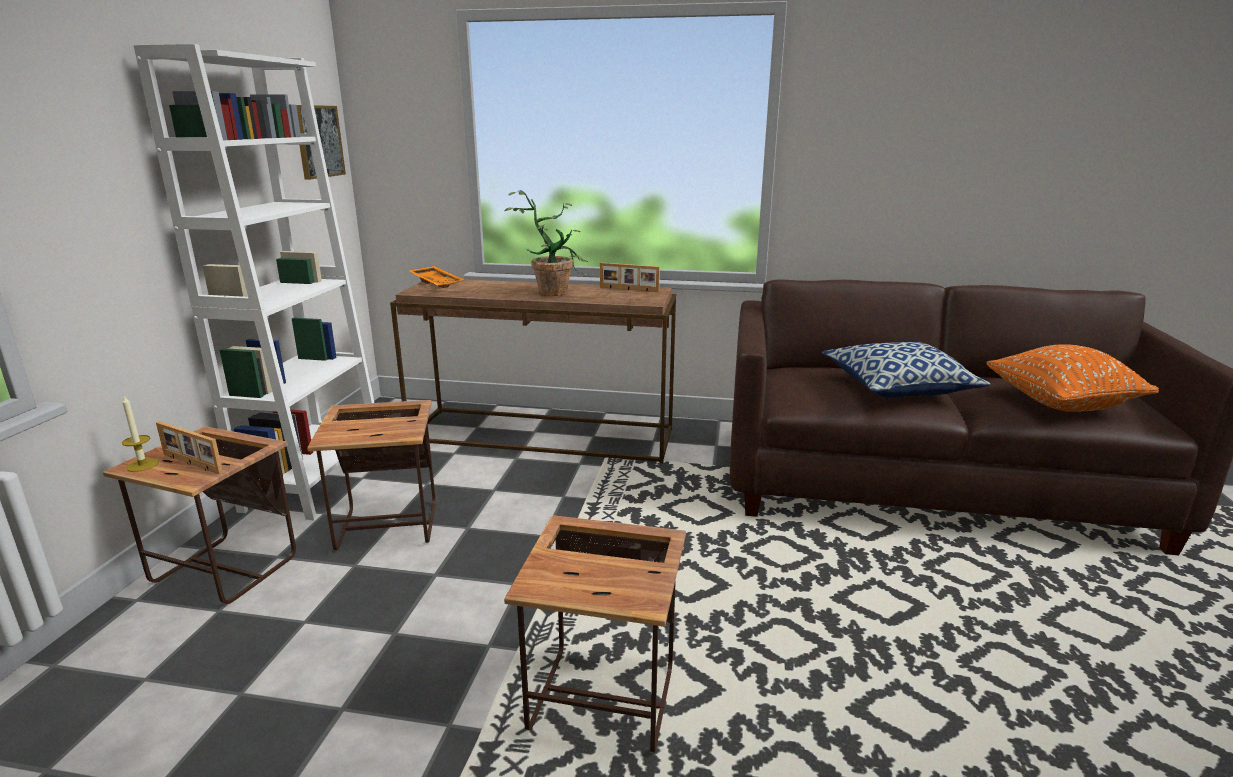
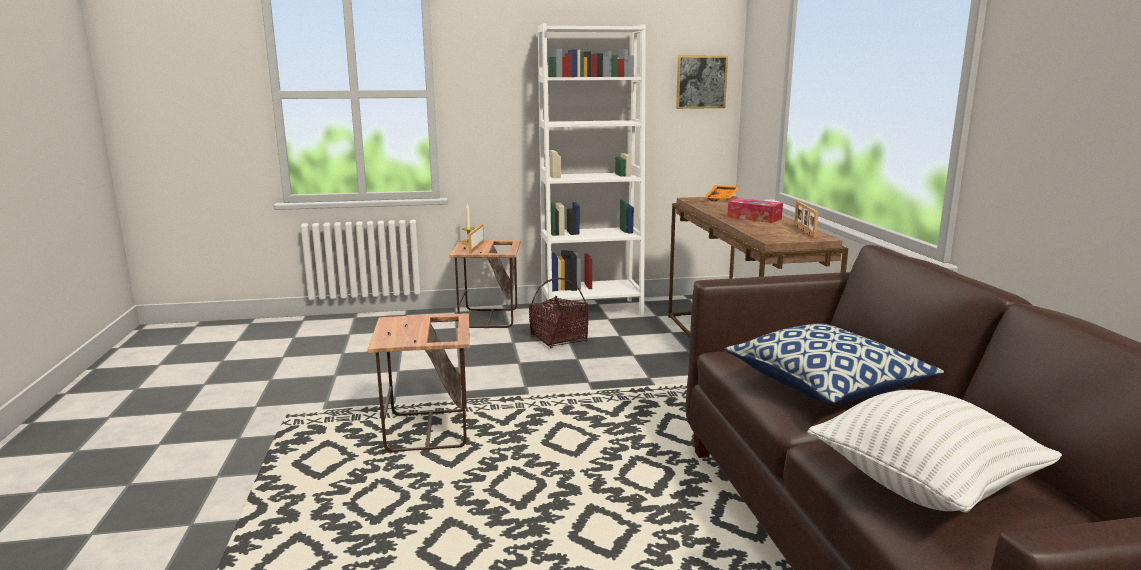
camera: 70 degrees right, 5 degrees down
side table [307,400,435,550] -> basket [529,278,588,348]
potted plant [504,190,588,296] -> tissue box [727,198,783,223]
orange pillow [986,344,1159,412] -> white pillow [808,390,1062,512]

